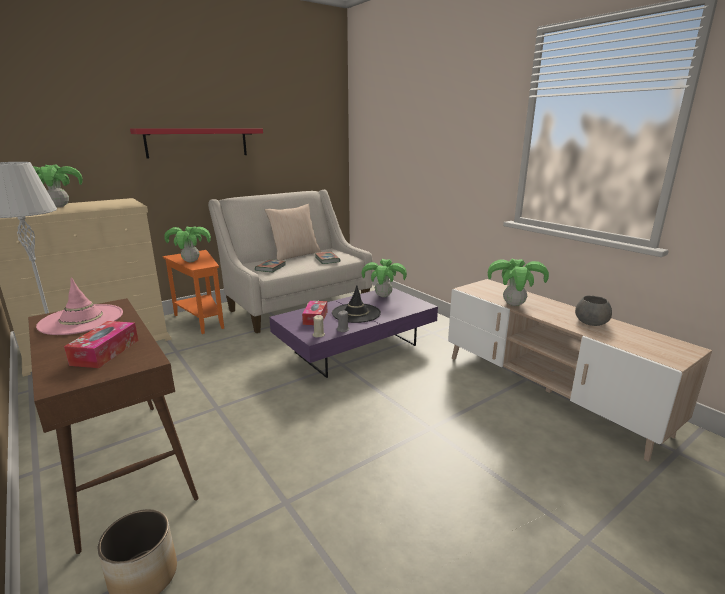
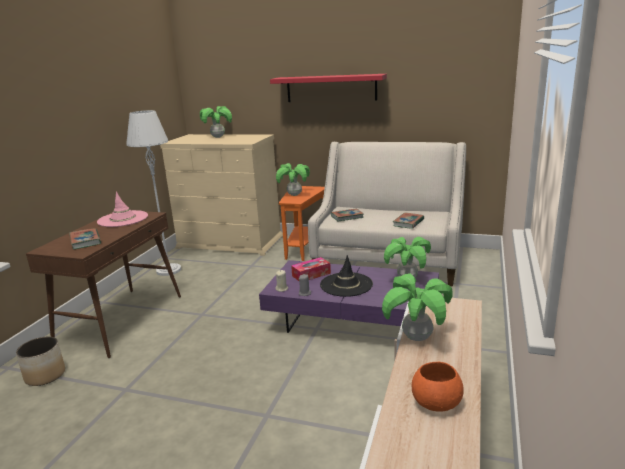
camera: 55 degrees right, 0 degrees up
tissue box [64,321,138,368] -> book [69,228,101,249]
beige pillow [265,204,321,260] -> none
grey bowl [575,296,612,326] -> orange bowl [412,362,464,412]

